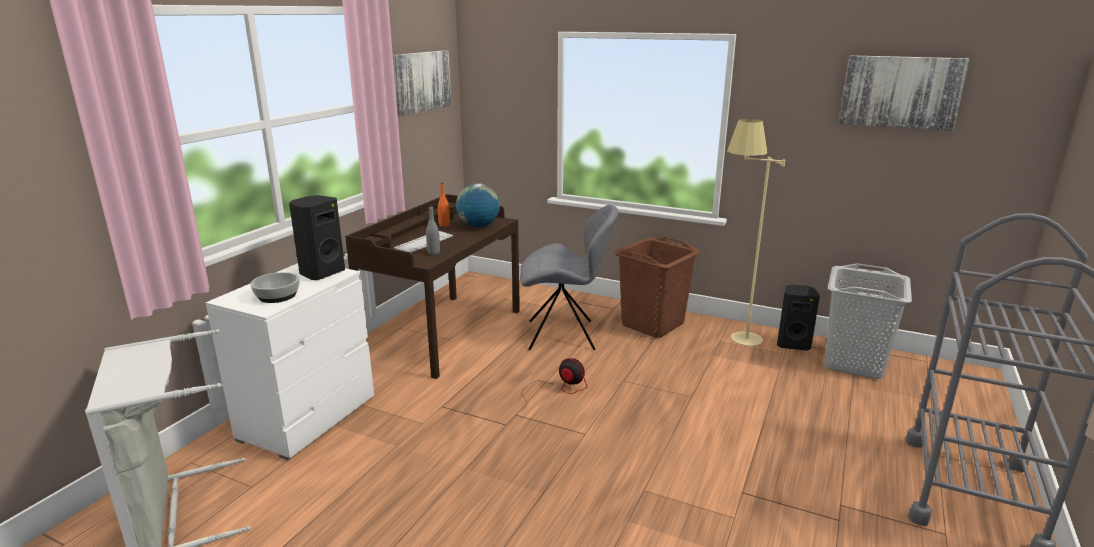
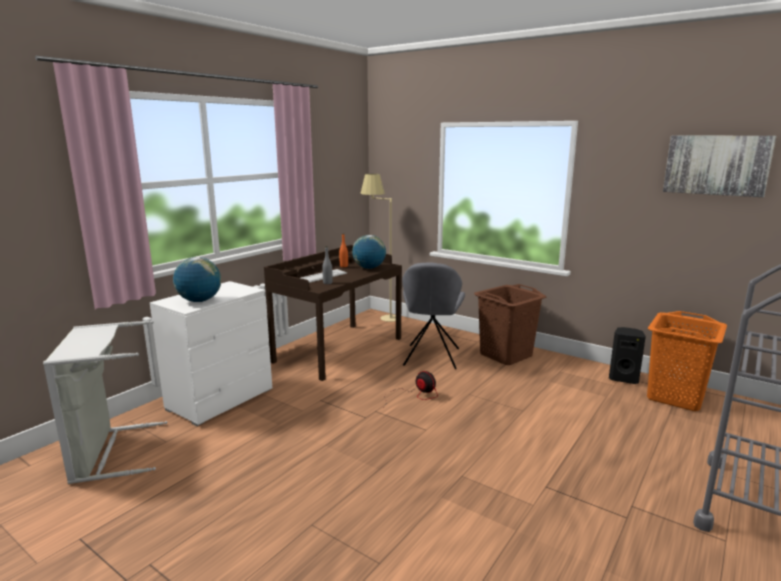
camera: 10 degrees right, 5 degrees down
bowl [250,272,300,303] -> globe [173,257,221,302]
black speaker [289,195,345,280] -> none
picture [393,50,451,116] -> none
grey chair [520,205,618,350] -> grey chair turned 90 degrees clockwise [402,262,465,369]
beige floor lamp [727,119,785,346] -> beige floor lamp moved to [360,174,396,322]
grey laundry basket [824,263,912,379] -> orange laundry basket [647,311,727,411]

